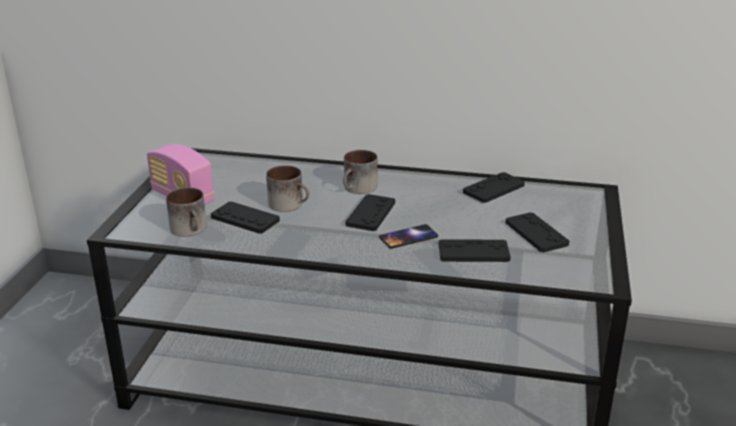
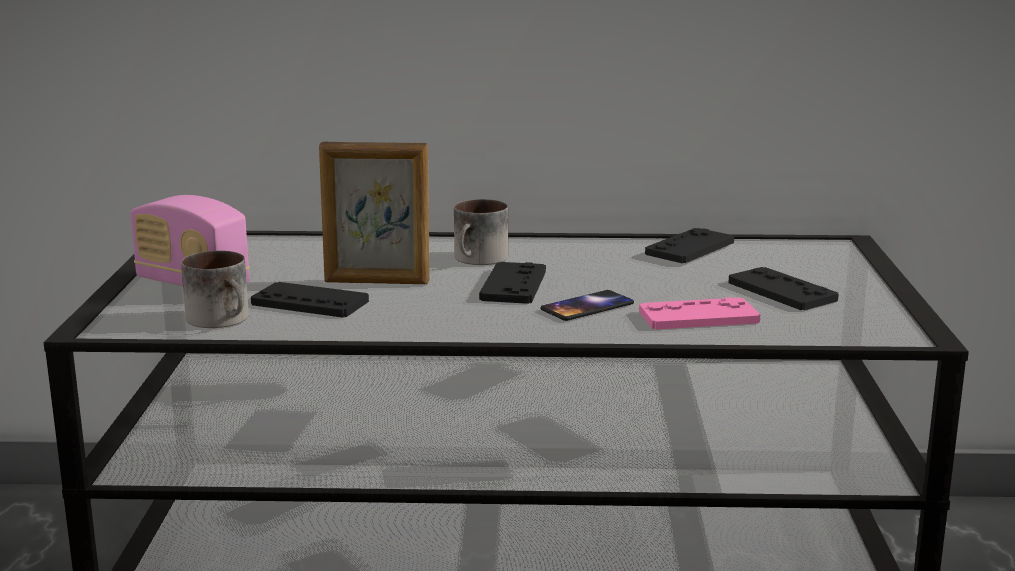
camera: 10 degrees left, 10 degrees down
mug [266,165,309,212] -> picture frame [319,141,430,284]
black game controller [439,239,511,262] -> pink game controller [639,297,760,330]

